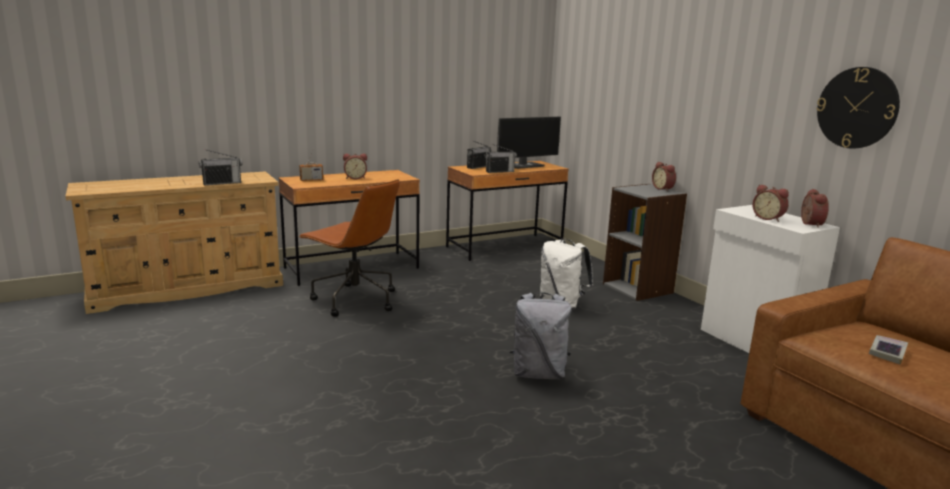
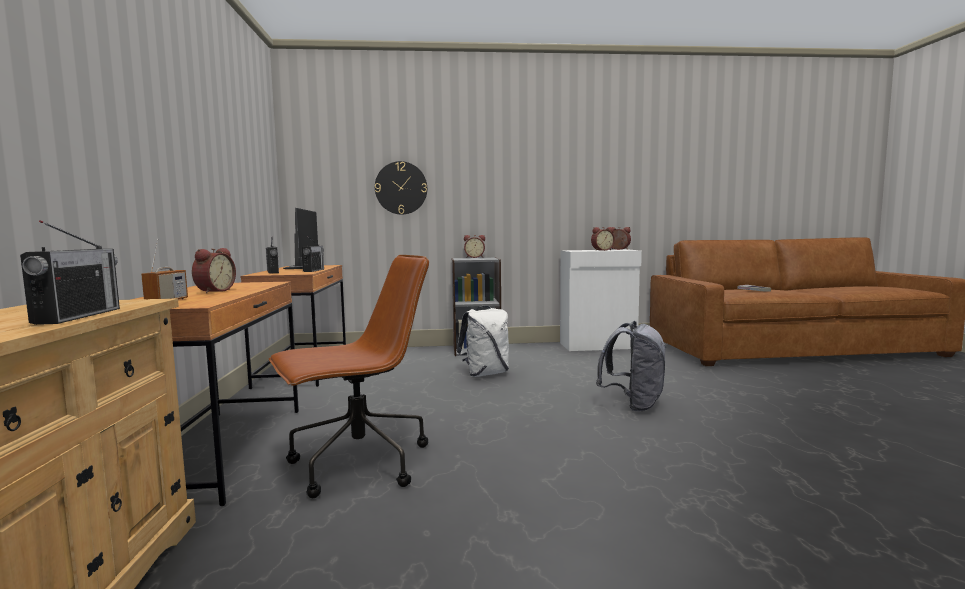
camera: 65 degrees left, 10 degrees down
wall clock [816,67,900,149] -> wall clock moved to [375,161,427,215]

